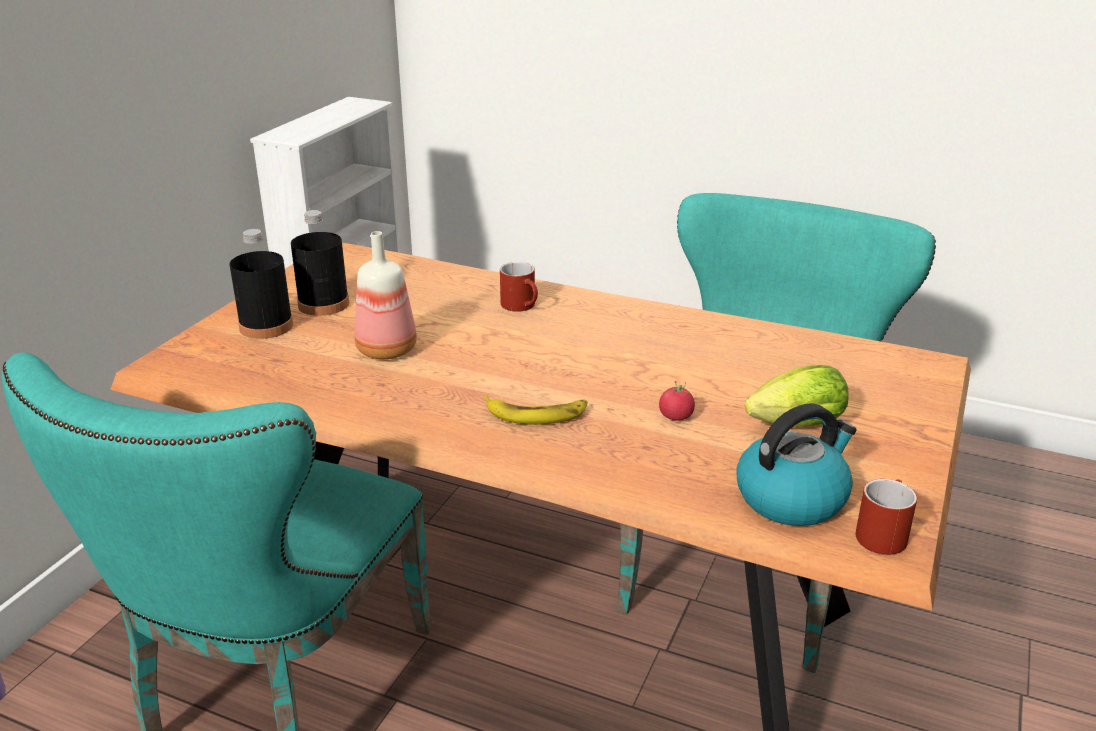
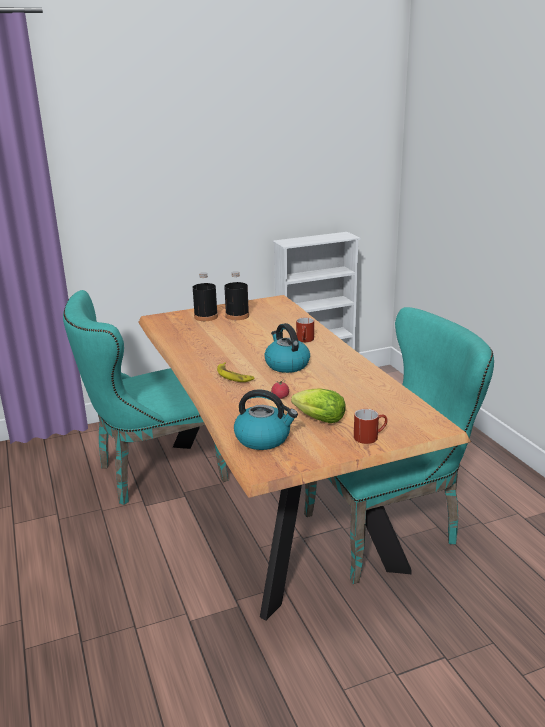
camera: 45 degrees right, 5 degrees down
bottle [354,231,417,359] -> none
red mug [856,479,917,555] -> red mug moved to [354,409,388,444]
none -> kettle [264,323,310,373]

